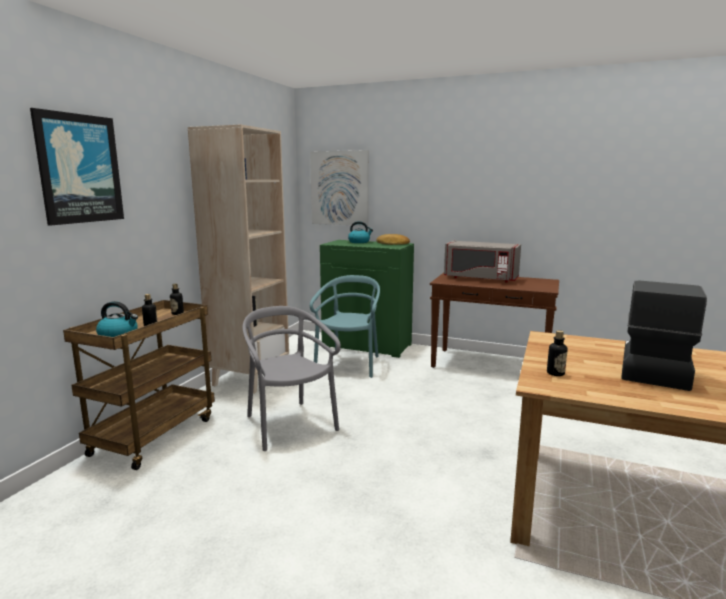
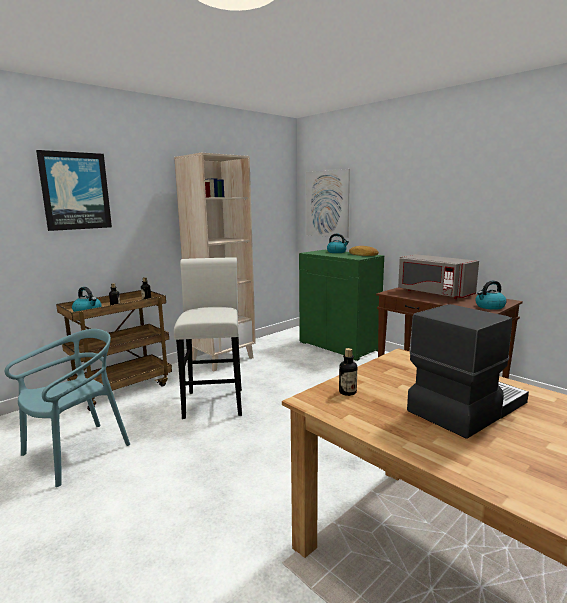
camera: 25 degrees right, 0 degrees up
grey chair [242,306,341,451] -> white stool [174,257,242,419]
turquoise chair [310,275,380,378] -> turquoise chair moved to [5,329,130,487]
none -> kettle [476,281,507,310]

